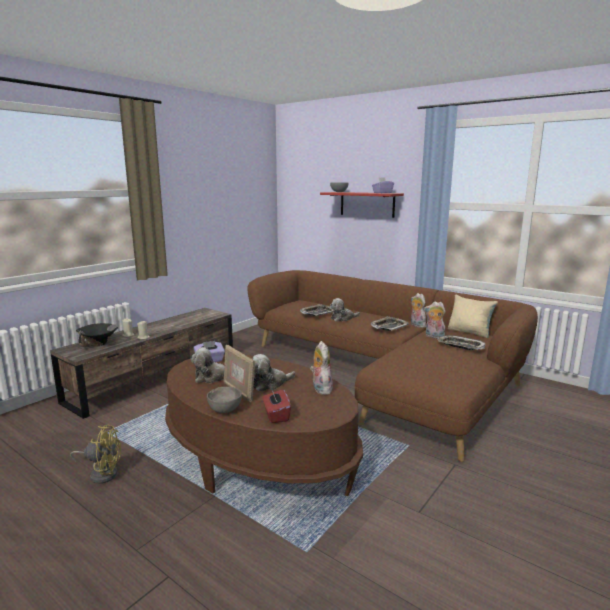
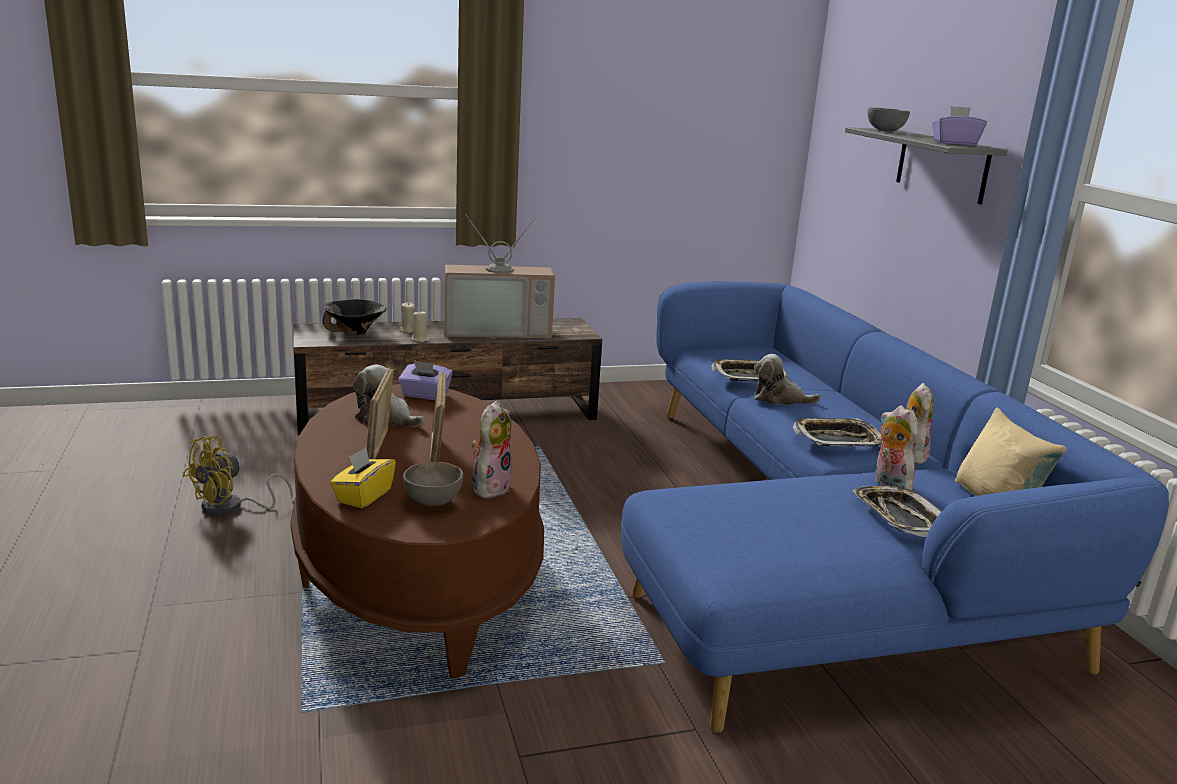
camera: 35 degrees right, 5 degrees up
yellow fan [70,425,121,484] -> yellow fan turned 90 degrees clockwise [183,436,293,516]
grey bowl [207,387,242,413] -> grey bowl moved to [403,462,463,506]
brown sofa [247,270,538,462] -> blue sofa [621,281,1169,733]
plush toy [253,354,295,391] -> picture frame [430,372,446,463]
red tissue box [262,387,291,423] -> yellow tissue box [330,447,396,508]
red shelf [320,192,404,218] -> grey shelf [845,127,1008,205]
none -> television [445,215,555,338]

